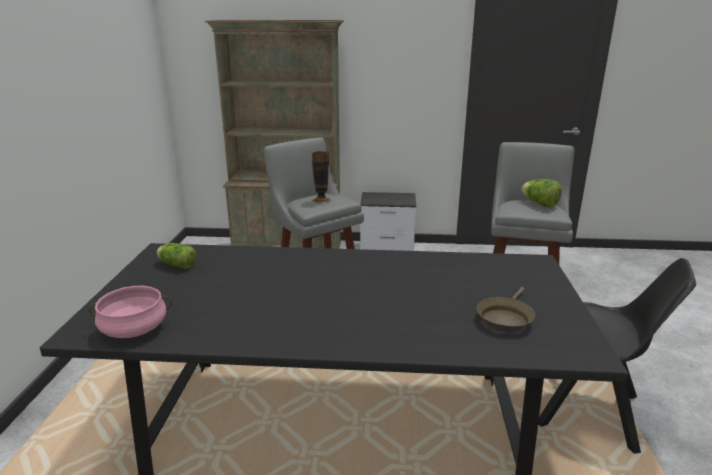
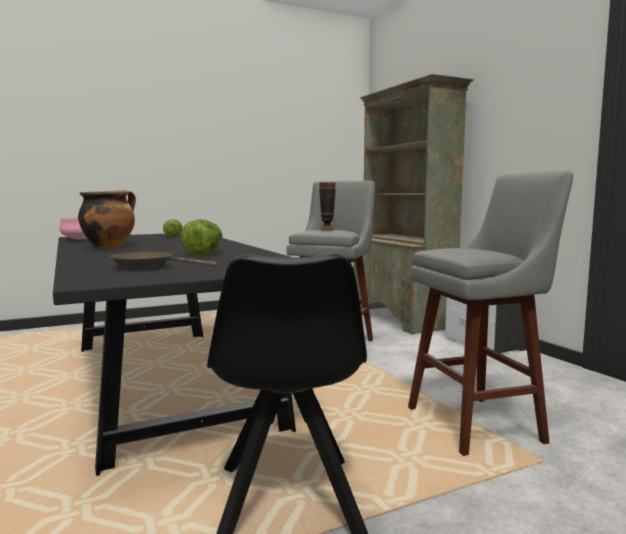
camera: 60 degrees right, 15 degrees down
lettuce [521,179,562,208] -> lettuce moved to [180,219,222,256]
none -> cooking pot [78,190,136,248]

